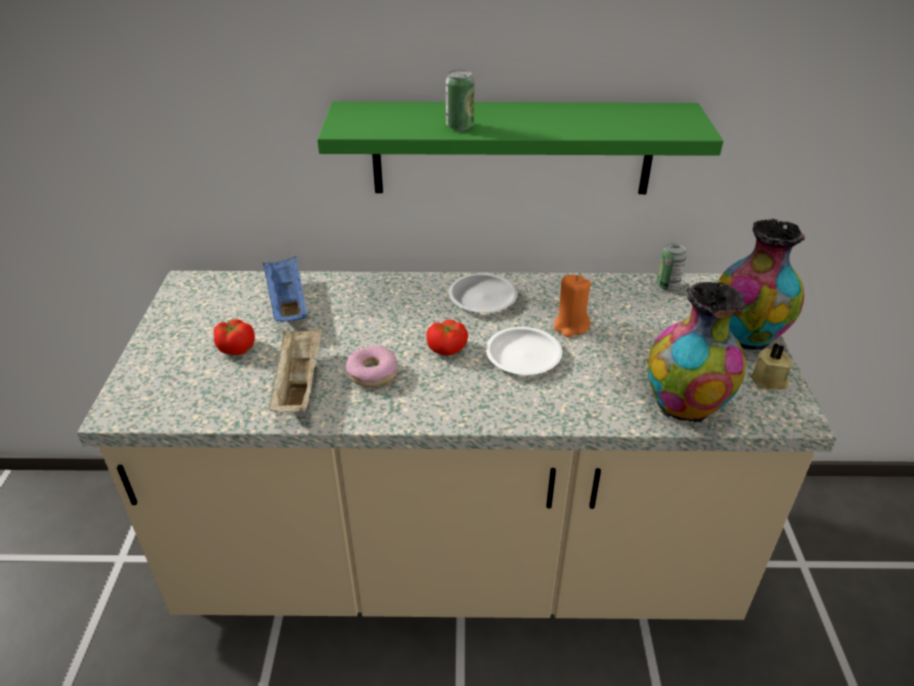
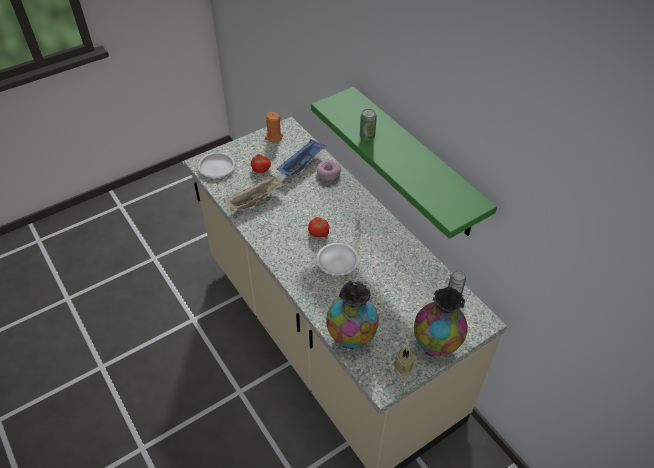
camera: 55 degrees right, 10 degrees up
donut [346,346,398,387] -> donut moved to [317,160,341,180]
white plate [449,273,518,313] -> white plate moved to [198,153,235,177]
orange candle [554,275,591,338] -> orange candle moved to [265,112,283,142]

